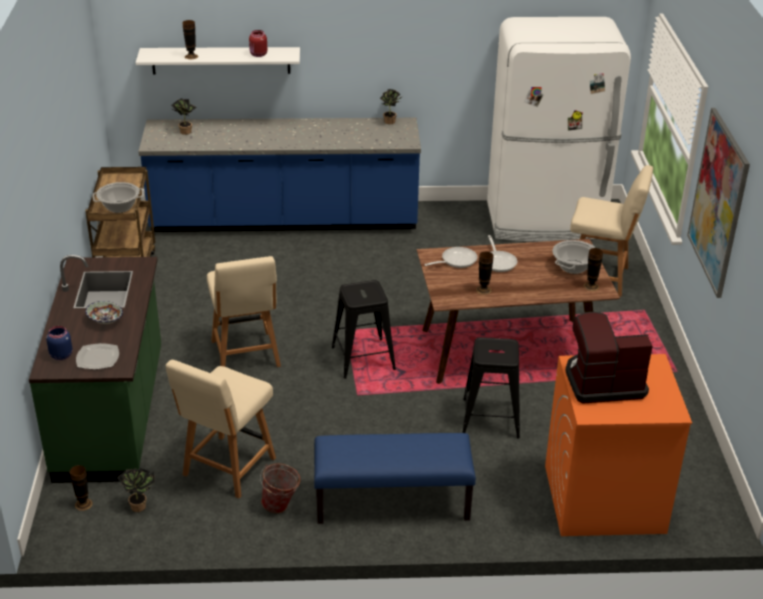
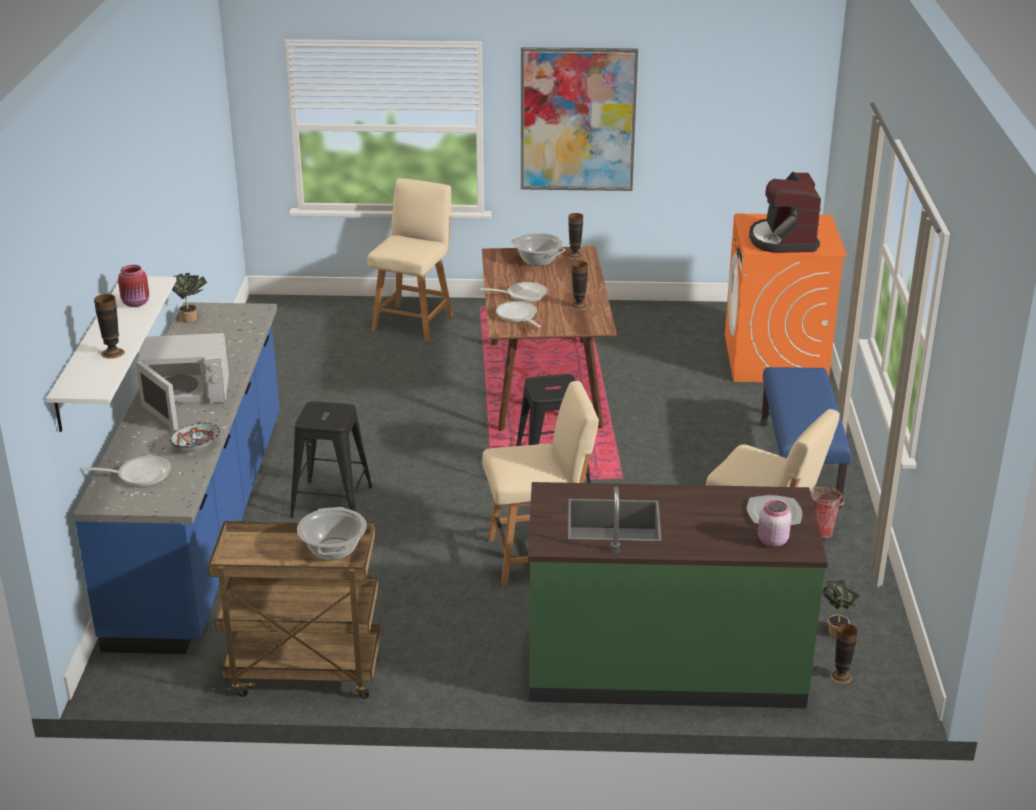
camera: 85 degrees left, 5 degrees down
blue jar [46,326,73,360] -> pink jar [758,500,791,547]
bowl [85,301,123,324] -> bowl moved to [170,423,220,450]
potted plant [171,98,196,135] -> frying pan [81,456,171,487]
black stool [462,337,520,439] -> black stool moved to [290,401,372,518]
white fridge [487,17,631,242] -> none
none -> white microwave [136,333,229,431]

